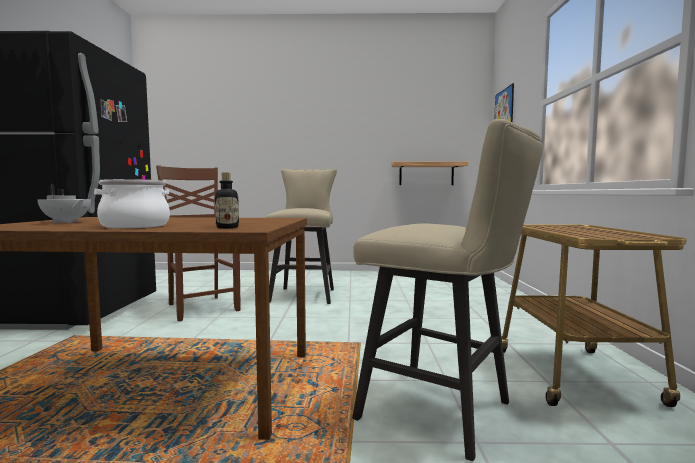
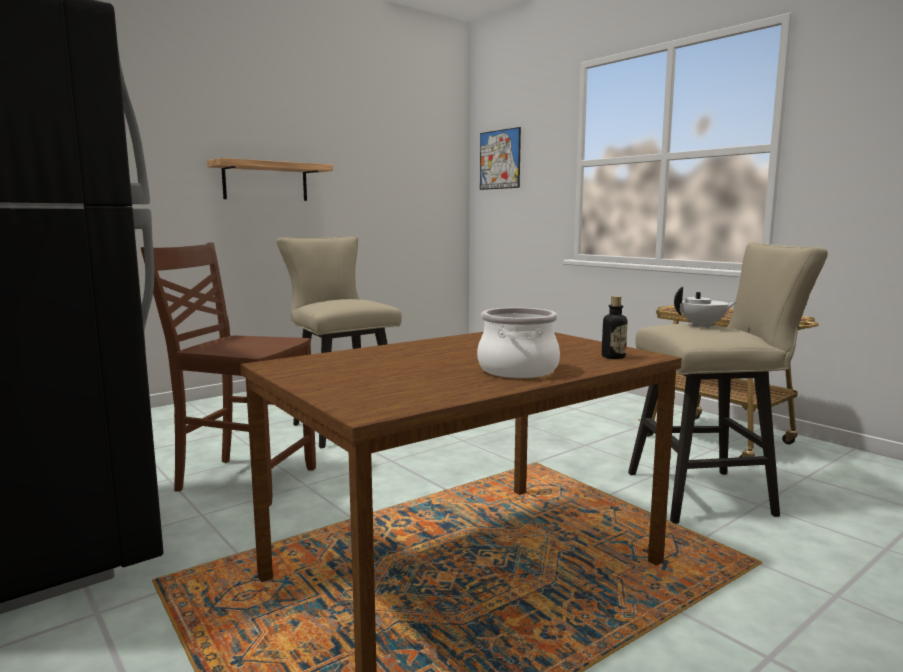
camera: 40 degrees left, 5 degrees up
white teapot [37,184,91,223] -> white teapot moved to [674,287,736,328]
shelf [392,161,468,185] -> shelf moved to [207,158,333,201]

